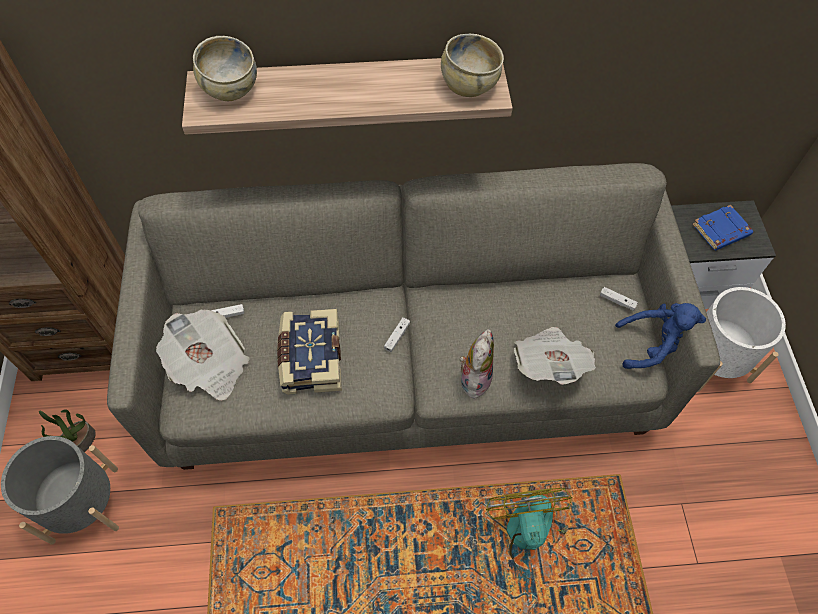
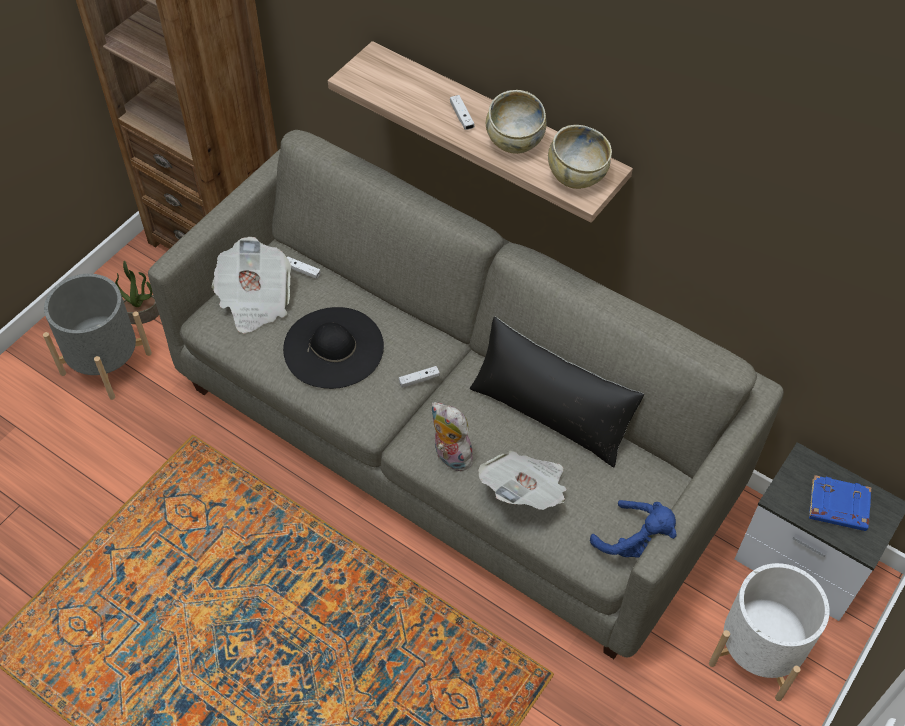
camera: 40 degrees right, 5 degrees down
beige bowl [193,36,257,101] -> beige bowl moved to [486,90,547,154]
book [277,309,342,395] -> black hat [283,307,384,389]
plush toy [459,329,494,398] -> plush toy turned 105 degrees counterclockwise [431,402,474,471]
fan [486,488,572,578] -> none
white game controller [600,287,638,311] -> white game controller moved to [450,95,475,130]
none -> black pillow [470,316,644,467]

